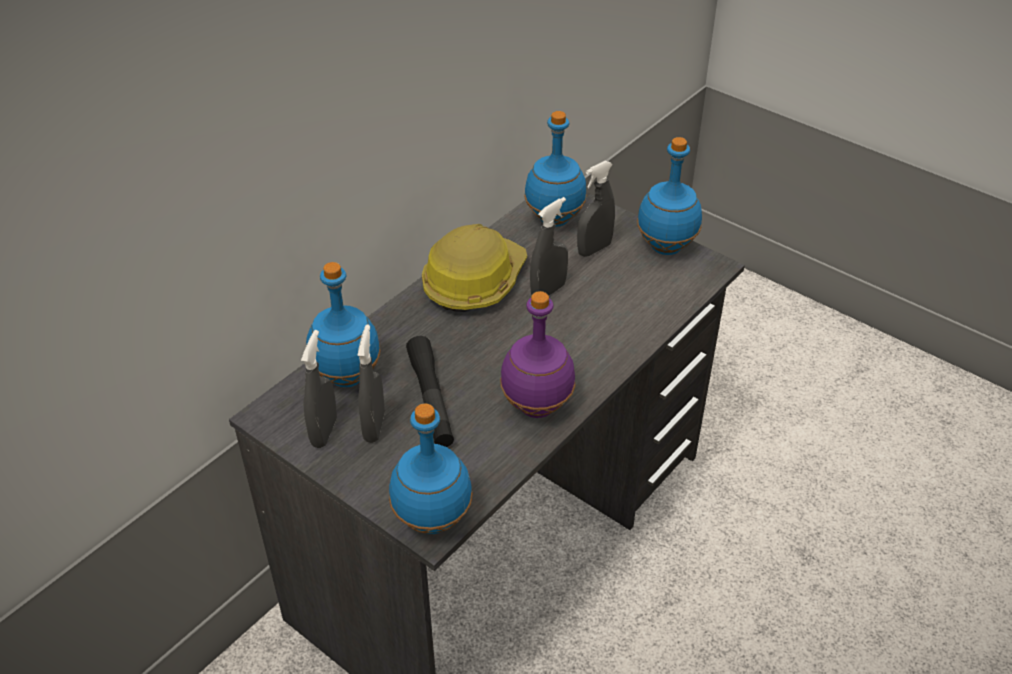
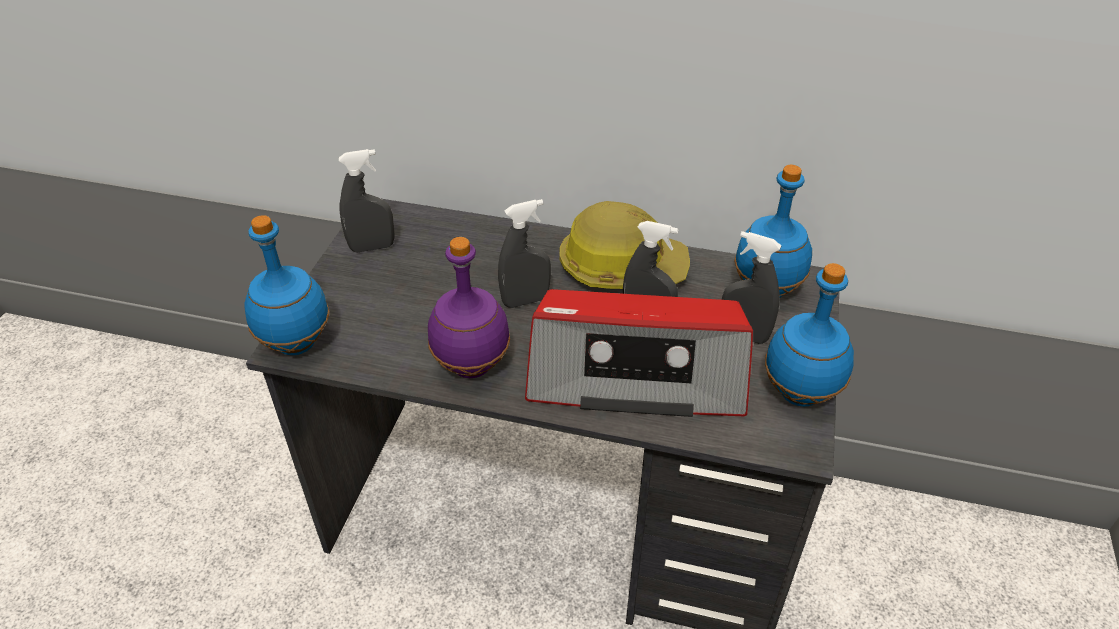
camera: 65 degrees right, 0 degrees up
blue bottle [306,262,381,387] -> none
grey spray bottle [357,325,385,443] -> grey spray bottle moved to [498,199,551,308]
black flashlight [406,336,454,447] -> none
none -> radio [525,289,753,417]

